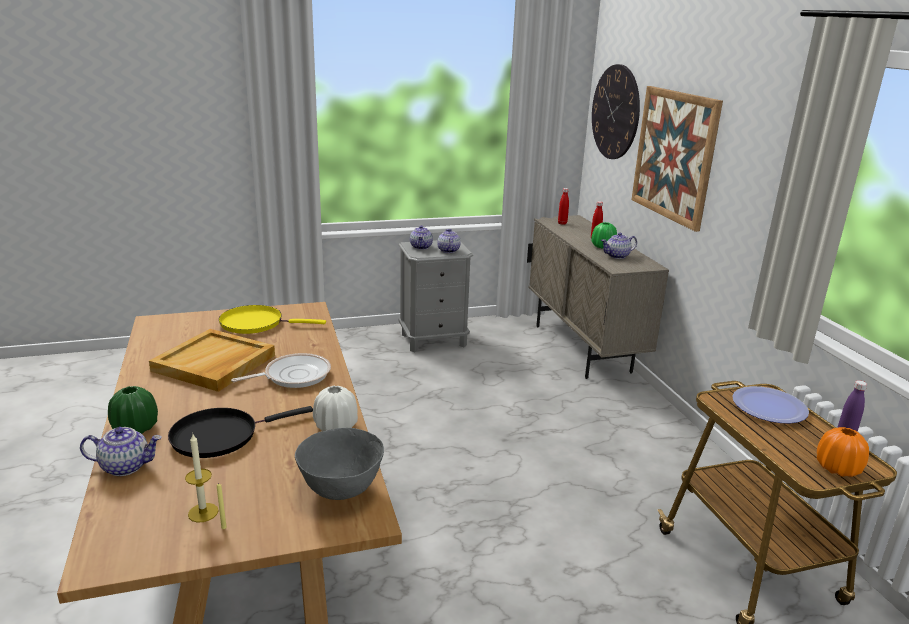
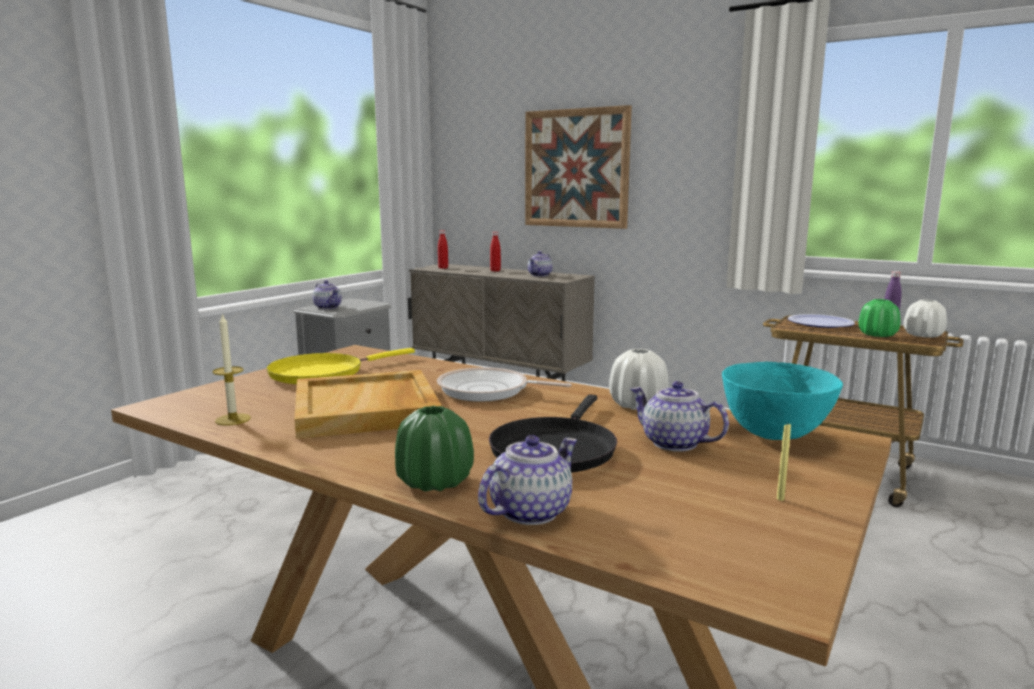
camera: 40 degrees left, 10 degrees down
candle [185,434,219,522] -> candle moved to [213,313,251,425]
frying pan [231,353,331,388] -> frying pan turned 90 degrees counterclockwise [437,367,572,402]
grey bowl [295,428,384,500] -> turquoise bowl [722,362,843,440]
teapot [437,229,461,253] -> teapot moved to [630,381,729,452]
green vase [591,222,617,249] -> green vase moved to [859,299,900,337]
wall clock [592,64,640,159] -> none
orange vase [817,427,869,477] -> white vase [903,299,947,338]

